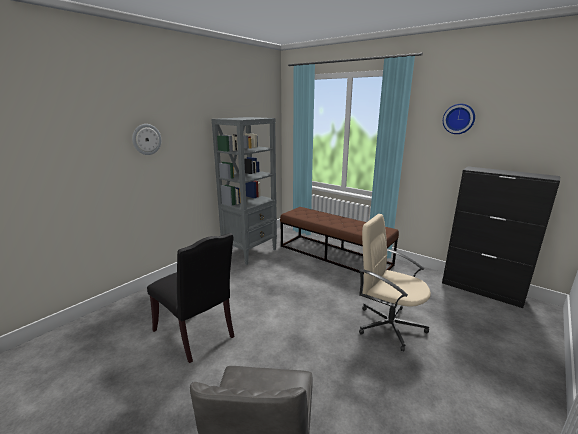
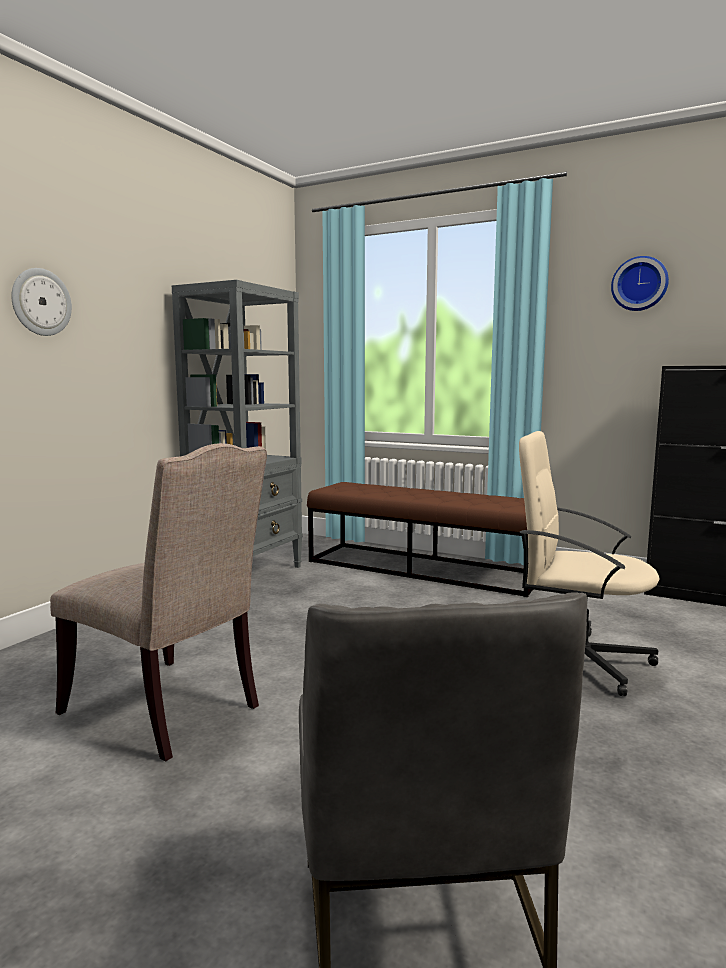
camera: 10 degrees left, 10 degrees down
black chair [147,233,235,363] -> beige chair [50,443,267,761]

